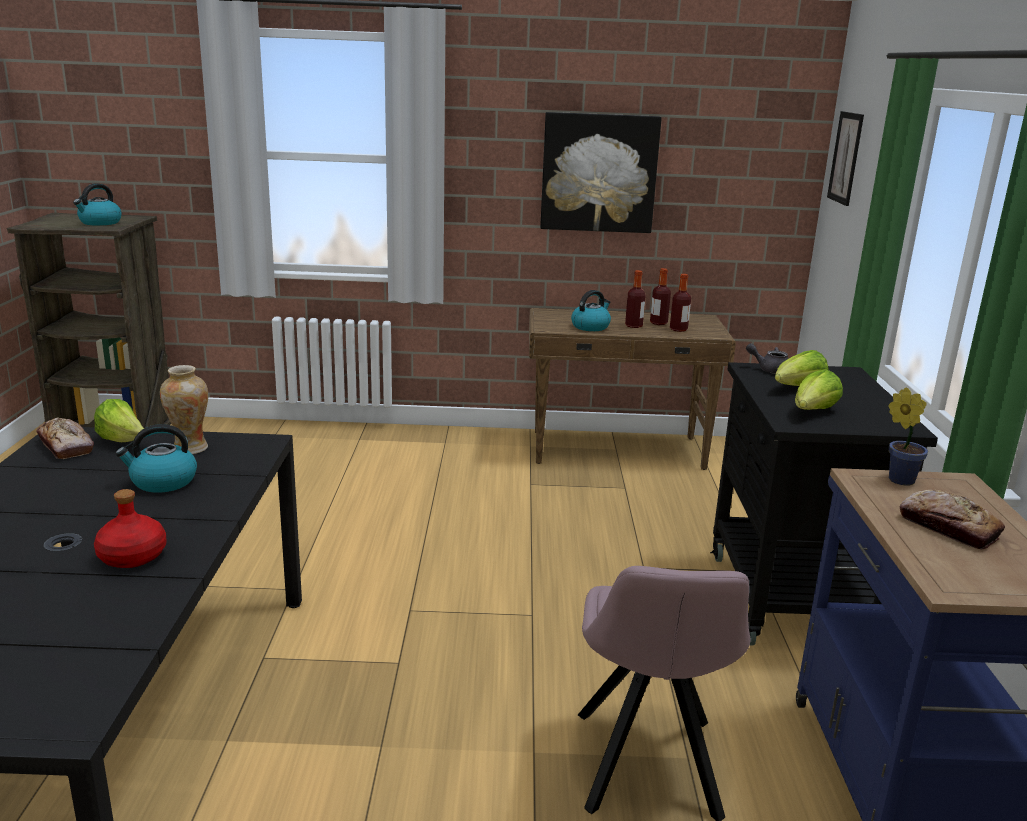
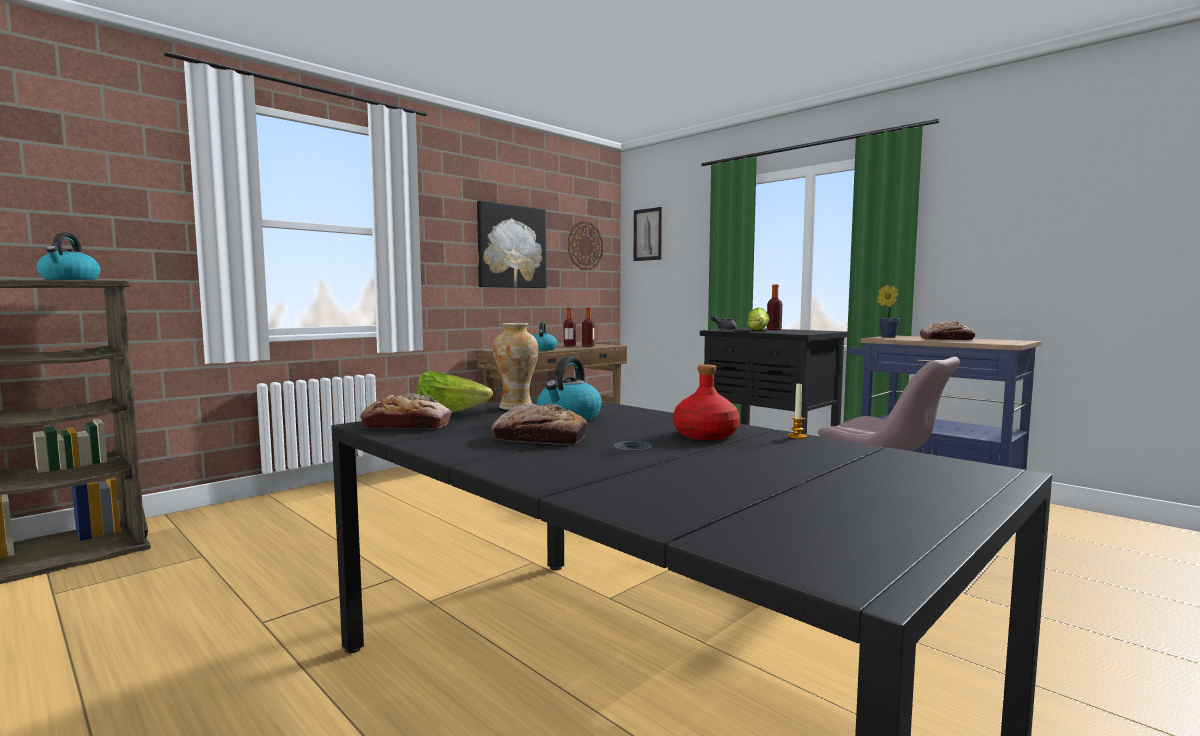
camera: 45 degrees left, 15 degrees down
bottle [625,270,646,328] -> bottle moved to [767,285,782,330]
lettuce [795,369,843,410] -> none
none -> bread [491,403,587,445]
none -> wall clock [568,221,603,270]
none -> candle [788,384,807,439]

